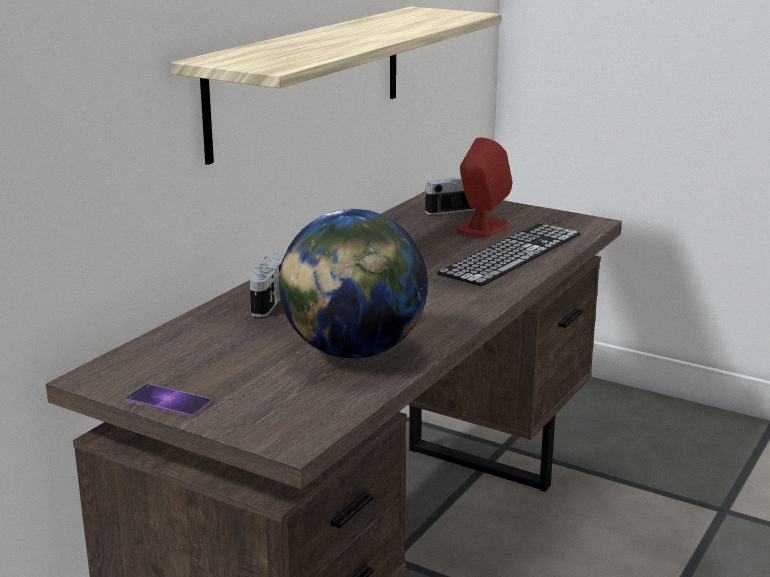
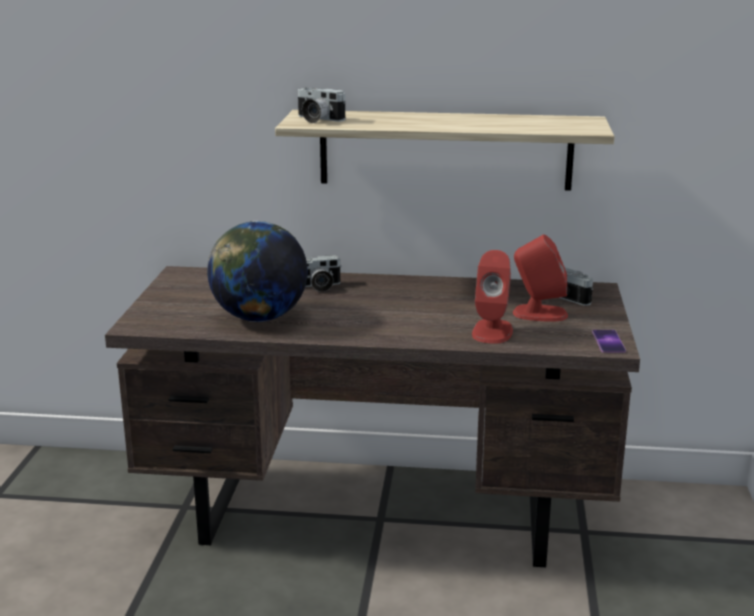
camera: 65 degrees right, 0 degrees up
phone [126,384,212,417] -> phone moved to [592,330,626,353]
keyboard [437,223,580,287] -> red speaker [472,250,513,344]
none -> camera [298,87,346,123]

